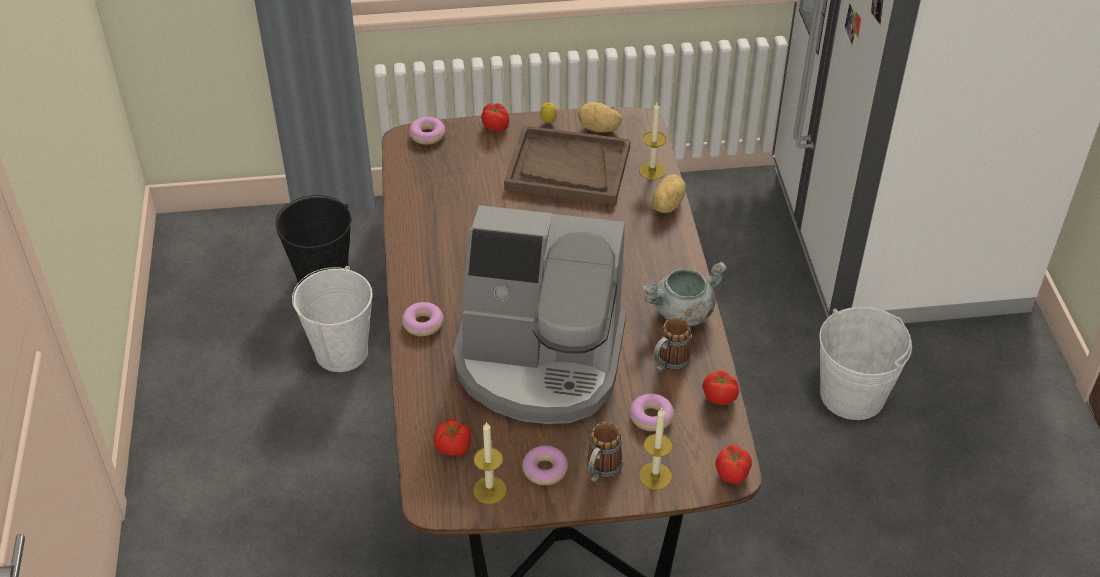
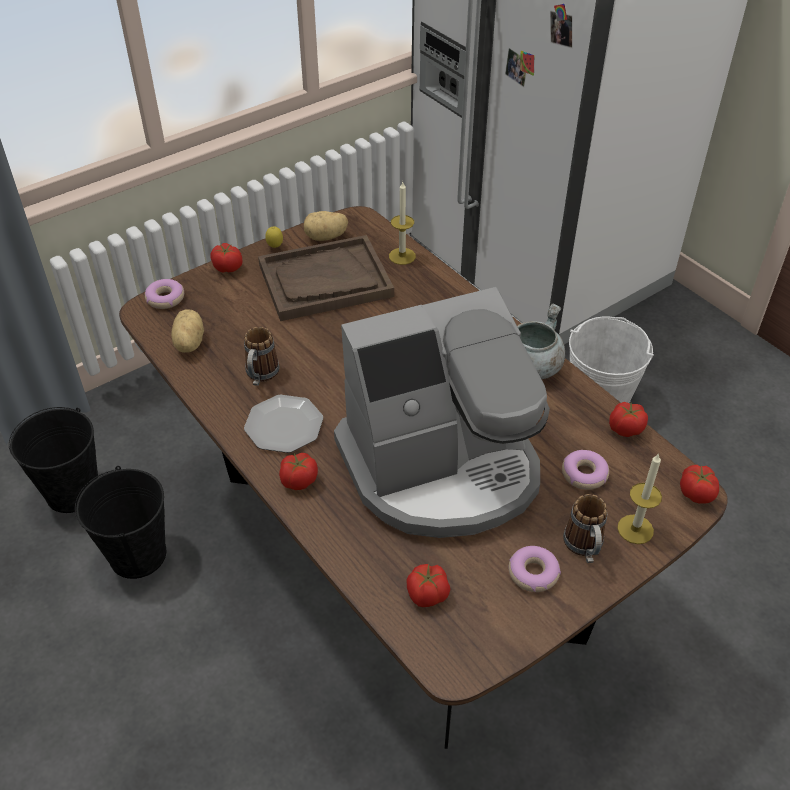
camera: 30 degrees left, 0 degrees up
white bucket [292,266,372,372] -> black bucket [75,466,166,579]
donut [402,302,444,336] -> tomato [279,453,318,490]
candle [473,421,507,504] -> none
potato [652,174,686,213] -> potato moved to [171,309,204,353]
mug [654,317,691,372] -> mug moved to [244,327,280,386]
none -> plate [244,395,323,453]

